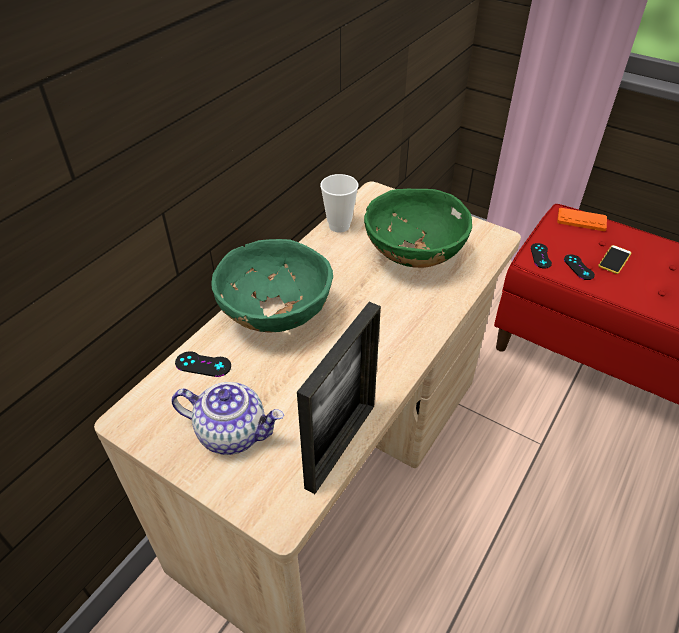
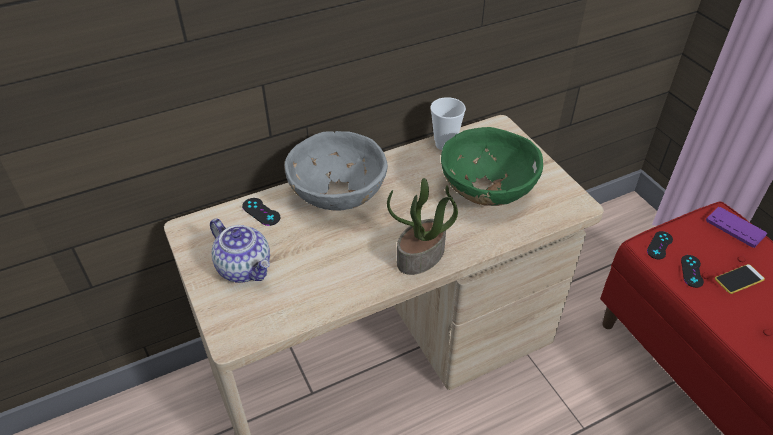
camera: 30 degrees right, 0 degrees up
green bowl [212,239,333,333] -> grey bowl [285,131,388,210]
picture frame [297,302,381,494] -> none
orange game controller [557,208,607,231] -> purple game controller [706,207,767,248]
none -> potted plant [387,178,458,275]

